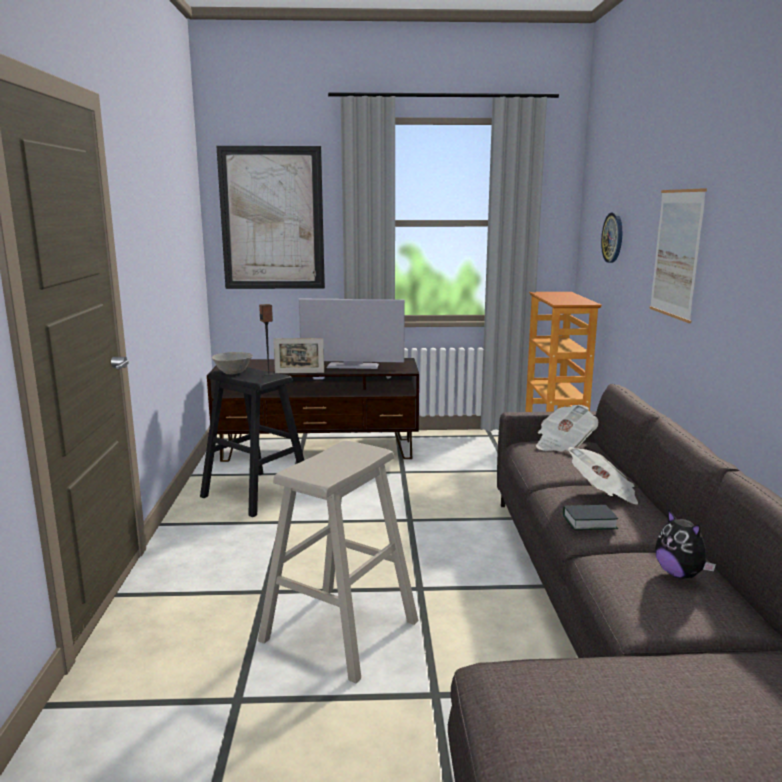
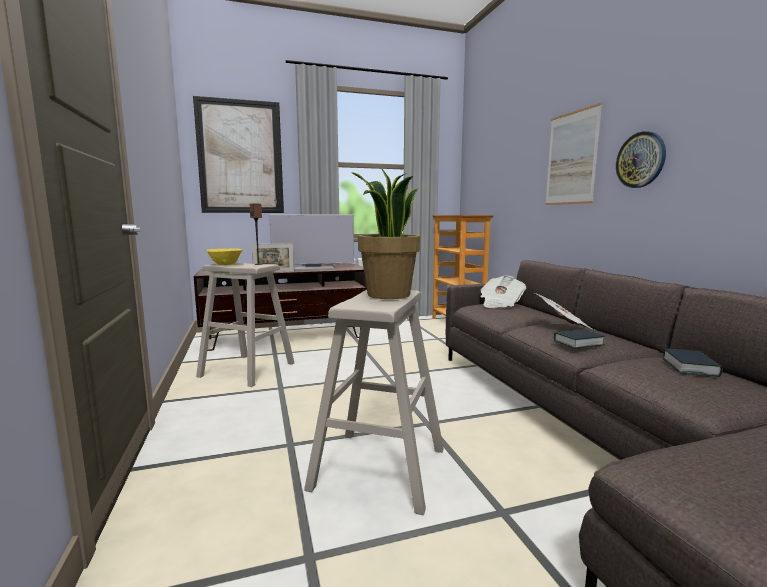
camera: 15 degrees left, 5 degrees down
black stool [200,367,304,517] -> beige stool [196,262,295,387]
grey bowl [212,352,253,374] -> yellow bowl [206,249,243,265]
wall clock [601,212,622,263] -> wall clock moved to [616,131,666,188]
plush toy [655,509,716,579] -> book [663,348,723,377]
none -> potted plant [351,169,420,299]

